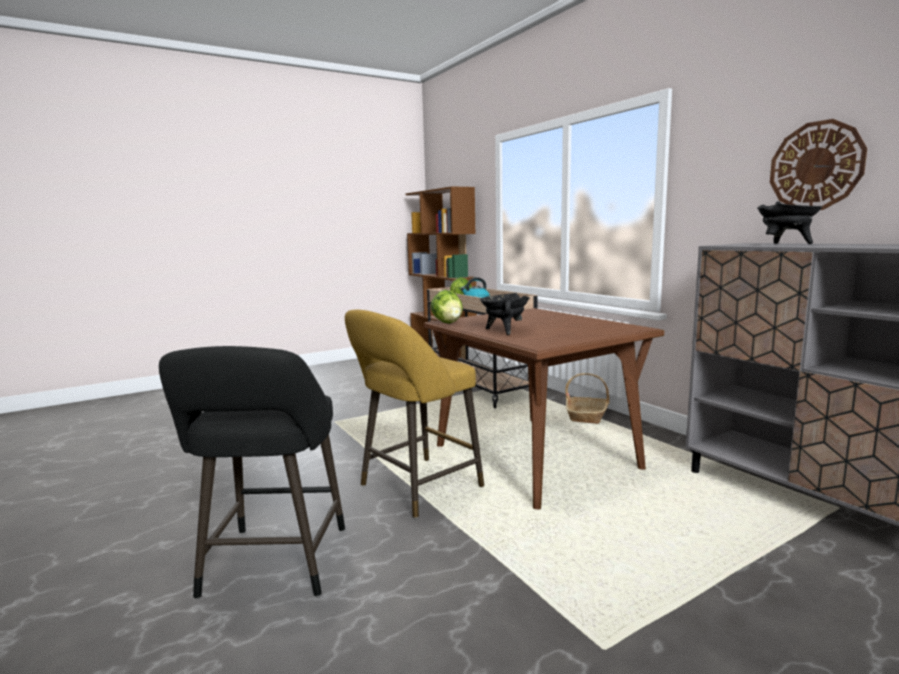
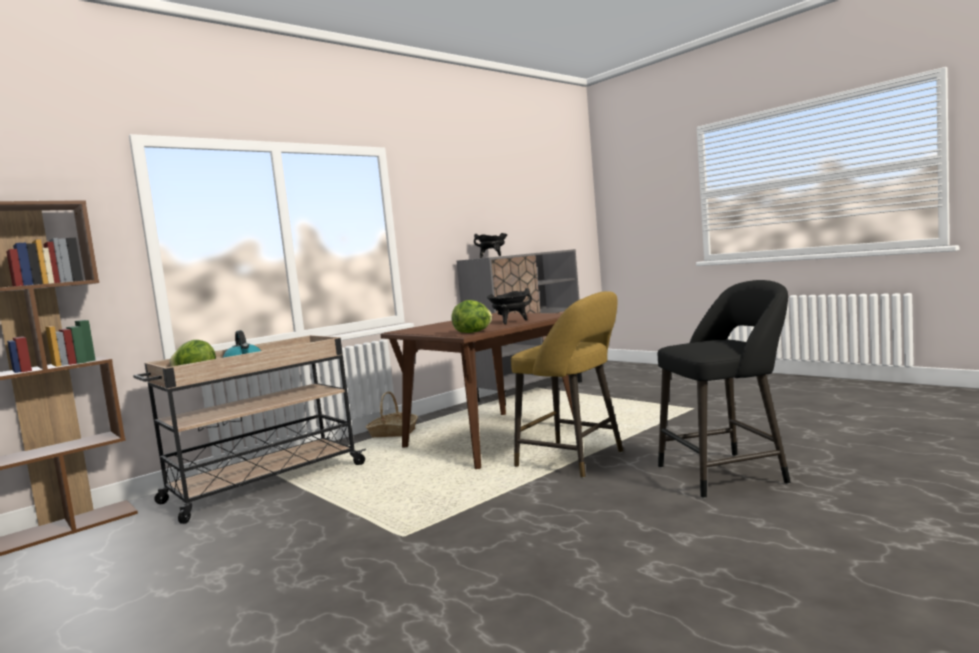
camera: 100 degrees left, 5 degrees down
wall clock [770,119,867,210] -> none

